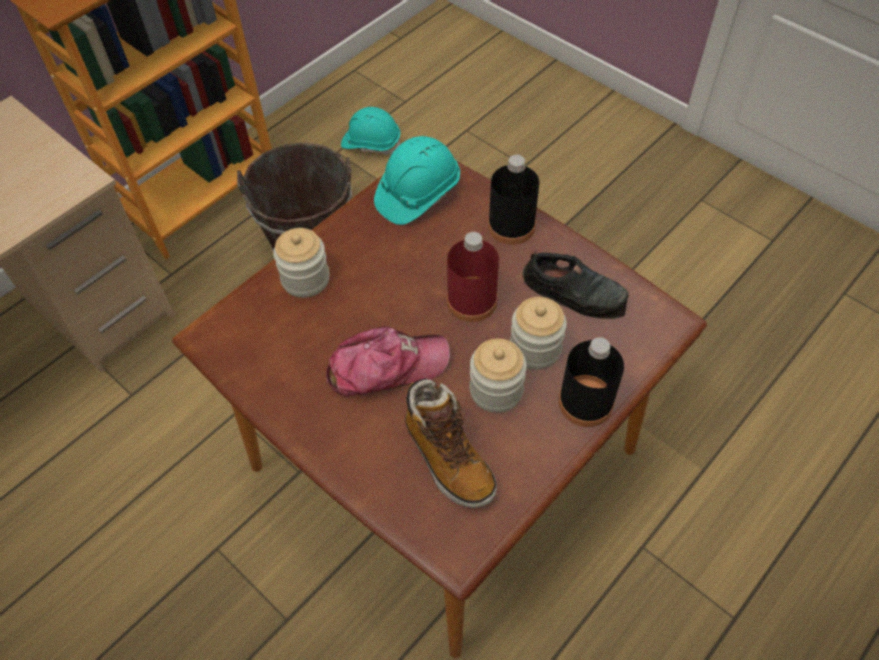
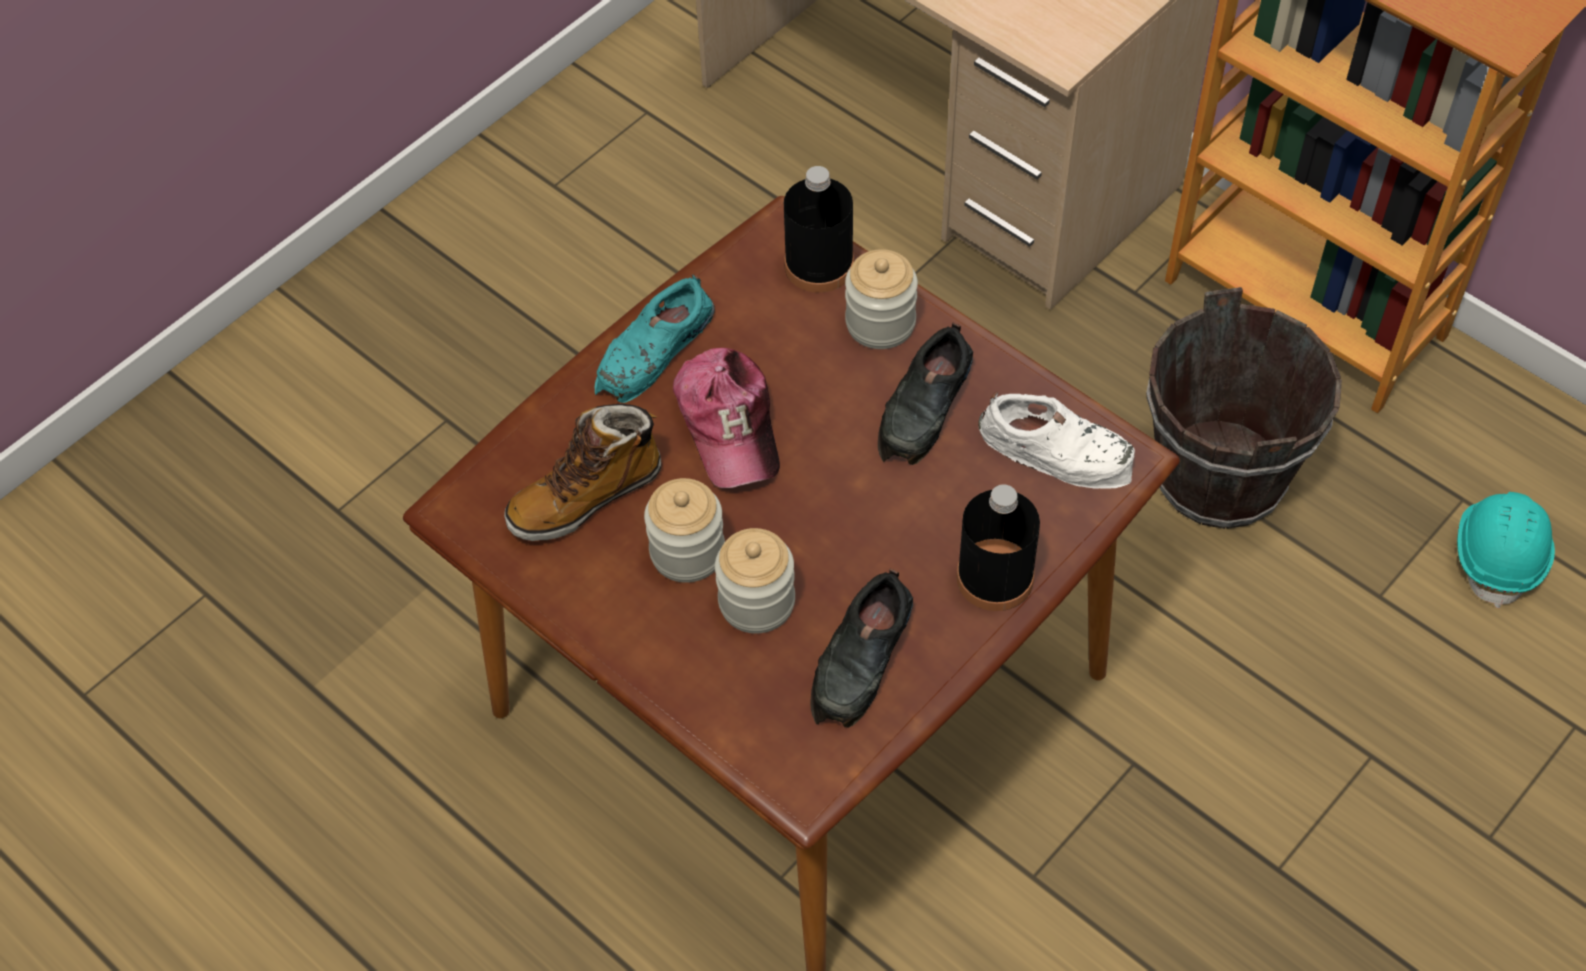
camera: 90 degrees right, 0 degrees up
turquoise hard hat [374,136,460,225] -> white shoe [979,392,1135,489]
red bottle [447,232,499,322] -> none
black bottle [558,337,624,427] -> black bottle moved to [784,166,854,293]
none -> turquoise shoe [595,274,715,403]
none -> black shoe [878,323,973,465]

